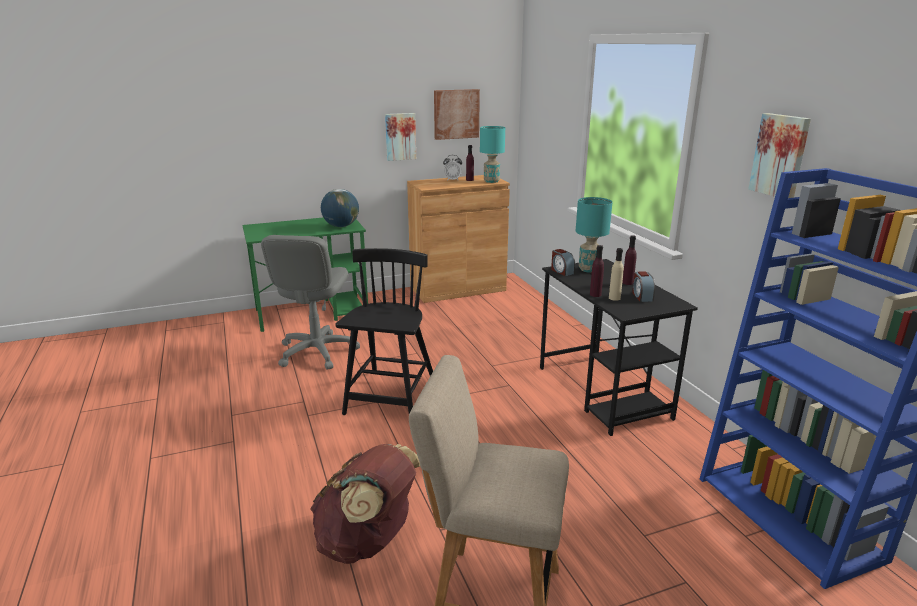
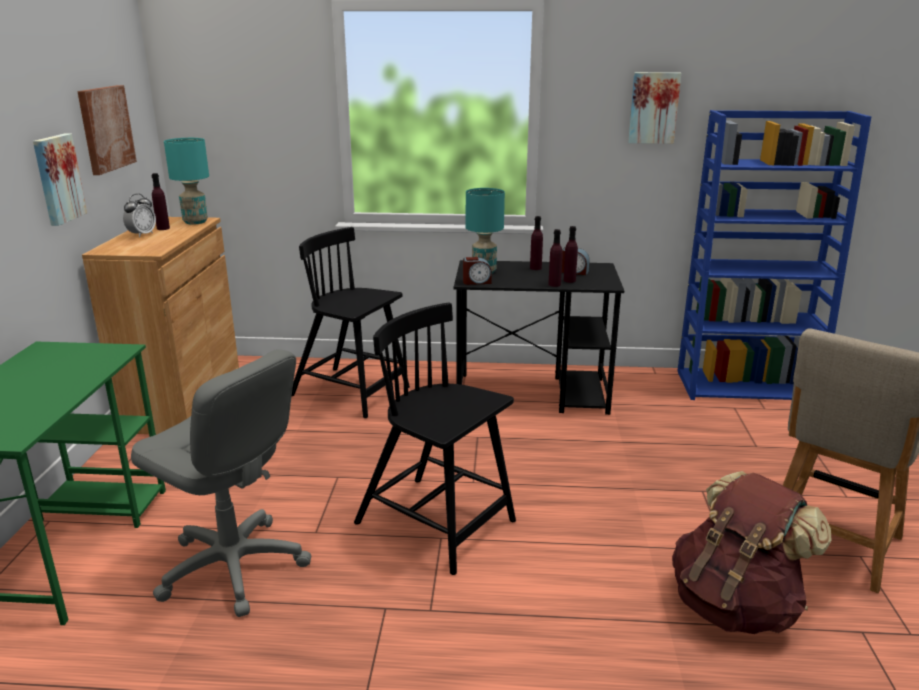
camera: 65 degrees left, 0 degrees up
globe [321,189,359,227] -> none
beige bottle [609,248,624,301] -> purple bottle [564,226,578,283]
none -> black chair [292,227,410,418]

